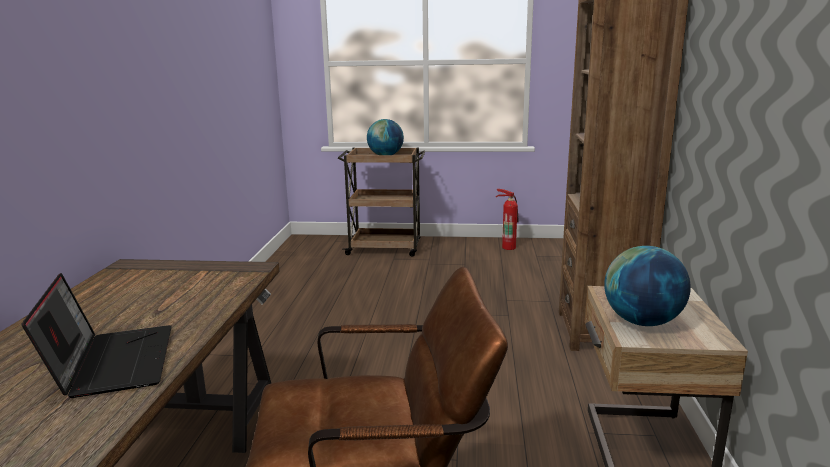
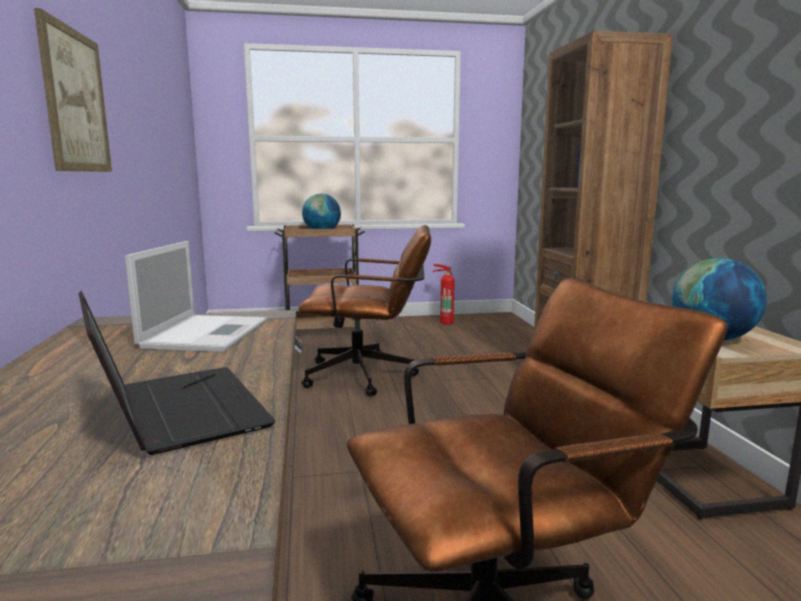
camera: 15 degrees left, 5 degrees down
none -> picture [34,8,112,172]
none -> laptop [125,241,267,352]
none -> brown office chair [299,225,431,396]

